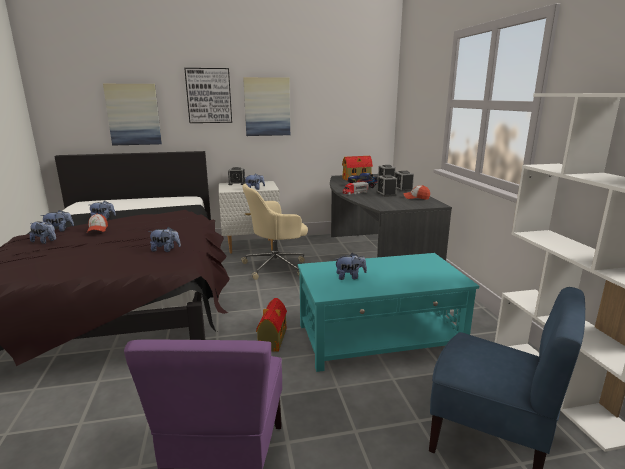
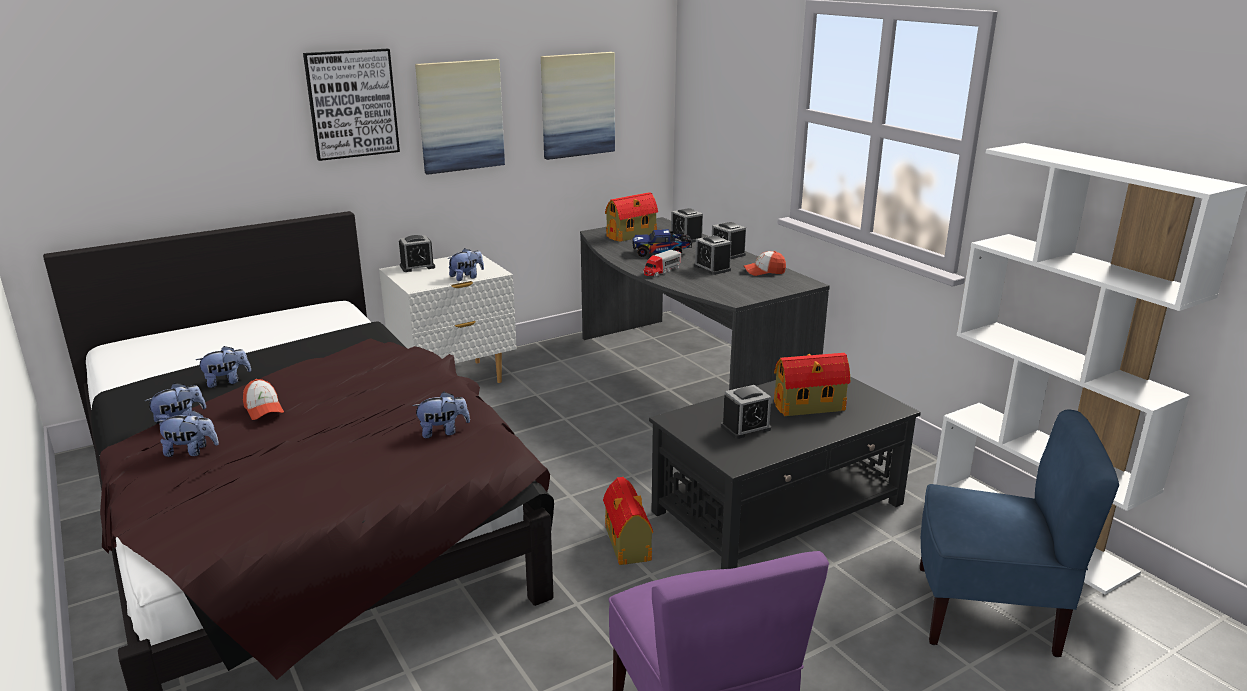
camera: 20 degrees left, 5 degrees up
picture [103,84,162,146] -> picture moved to [541,52,615,160]
beige office chair [241,184,308,280] -> none
turquoise coffee table [298,253,479,372] -> black coffee table [649,376,921,569]
plush toy [334,253,367,280] -> alarm clock [721,385,771,439]
none -> toy house [774,353,850,416]

